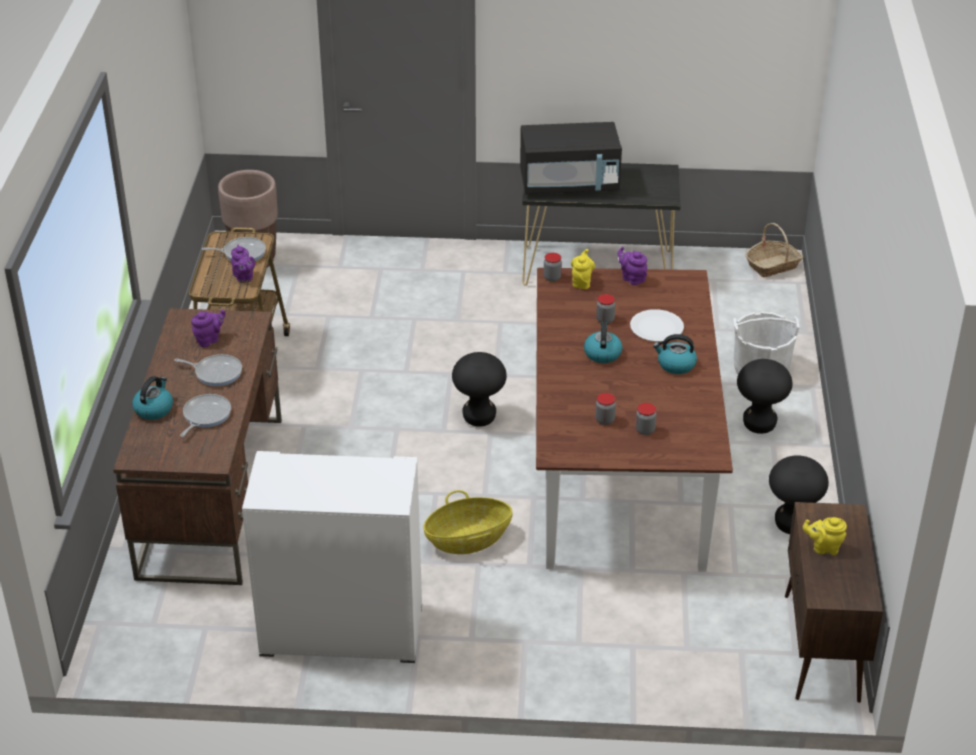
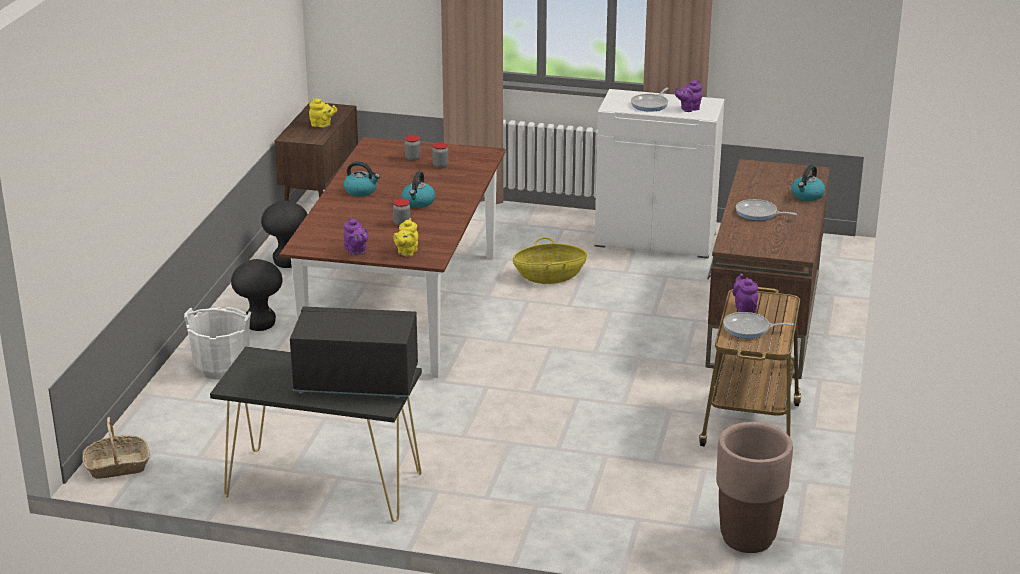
camera: 170 degrees left, 10 degrees down
frying pan [180,394,231,437] -> frying pan moved to [631,88,669,112]
purple teapot [191,309,225,347] -> purple teapot moved to [675,80,703,112]
black stool [452,352,507,427] -> none
jar [544,253,562,282] -> none
white plate [630,309,684,342] -> none

